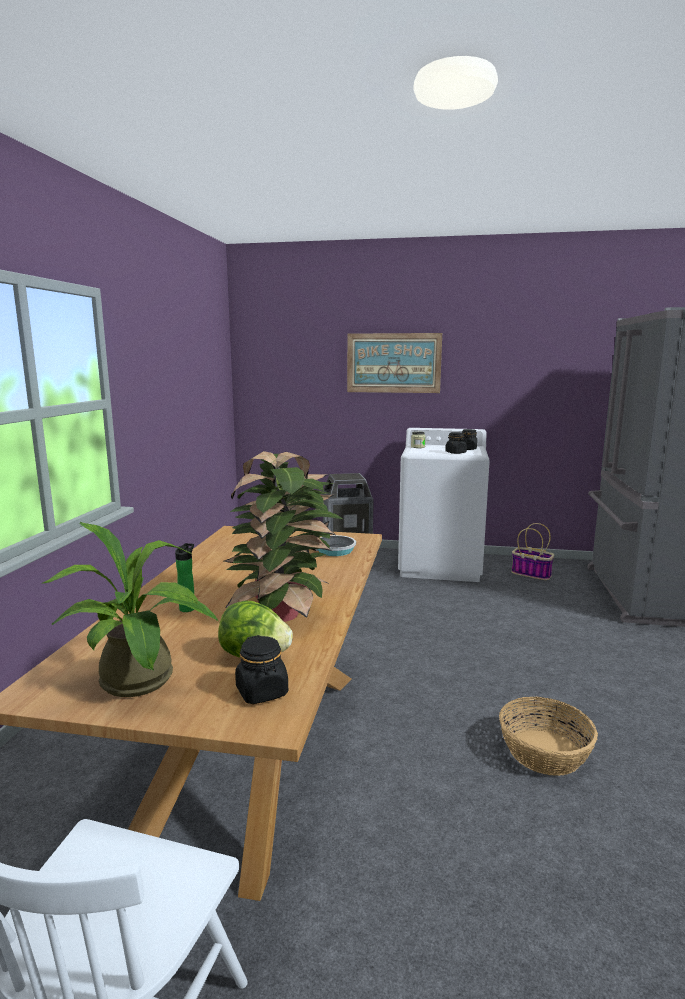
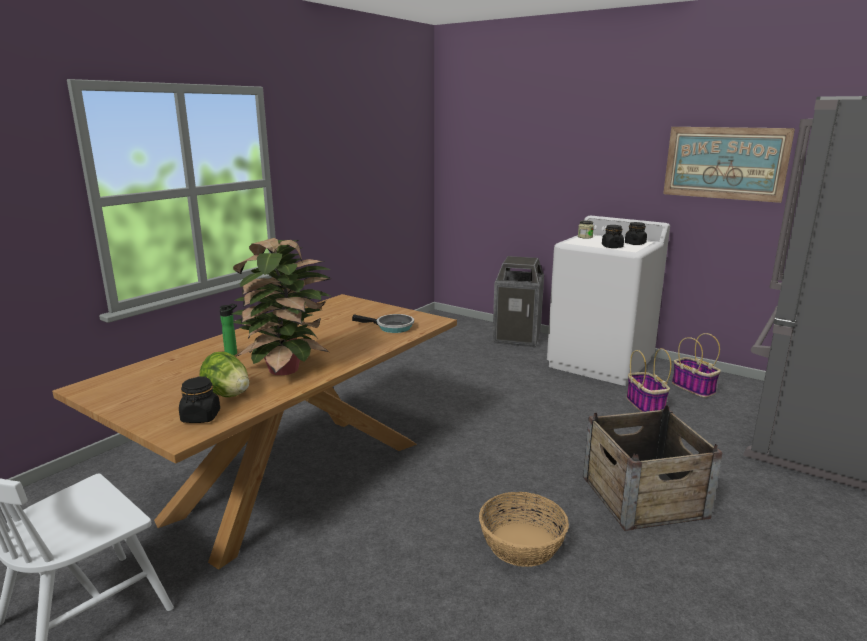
camera: 25 degrees right, 5 degrees up
potted plant [43,522,219,697] -> none
picture [347,333,442,393] -> picture moved to [663,127,795,203]
none -> crate [583,405,723,531]
none -> basket [627,348,672,412]

